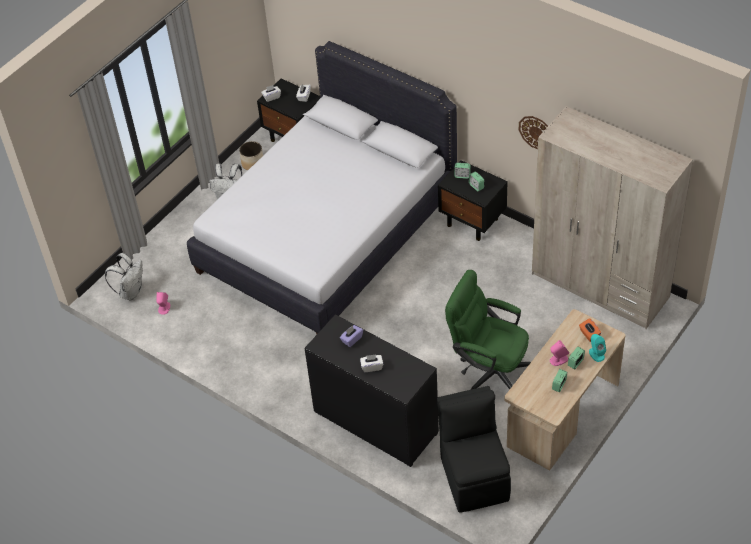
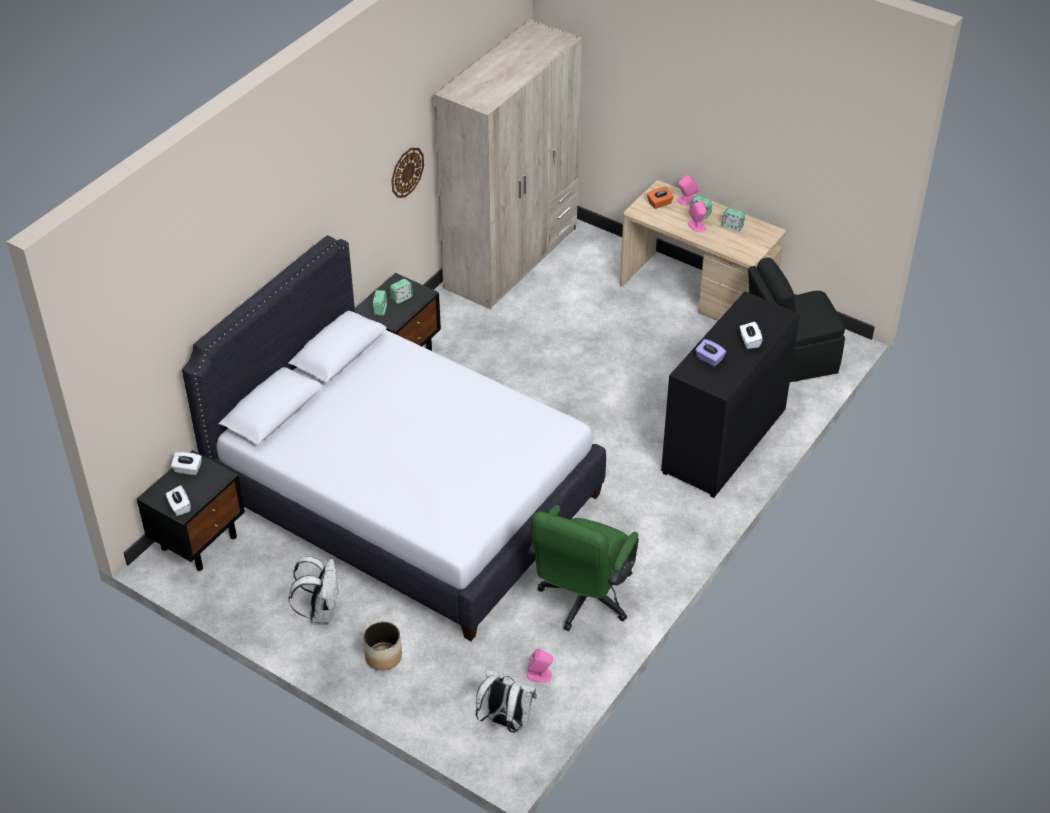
camera: 95 degrees left, 5 degrees down
planter [239,141,263,170] -> planter moved to [363,621,402,670]
green office chair [445,270,531,390] -> green office chair moved to [528,505,639,631]
turquoise speaker [589,334,606,362] -> pink speaker [677,174,699,205]

